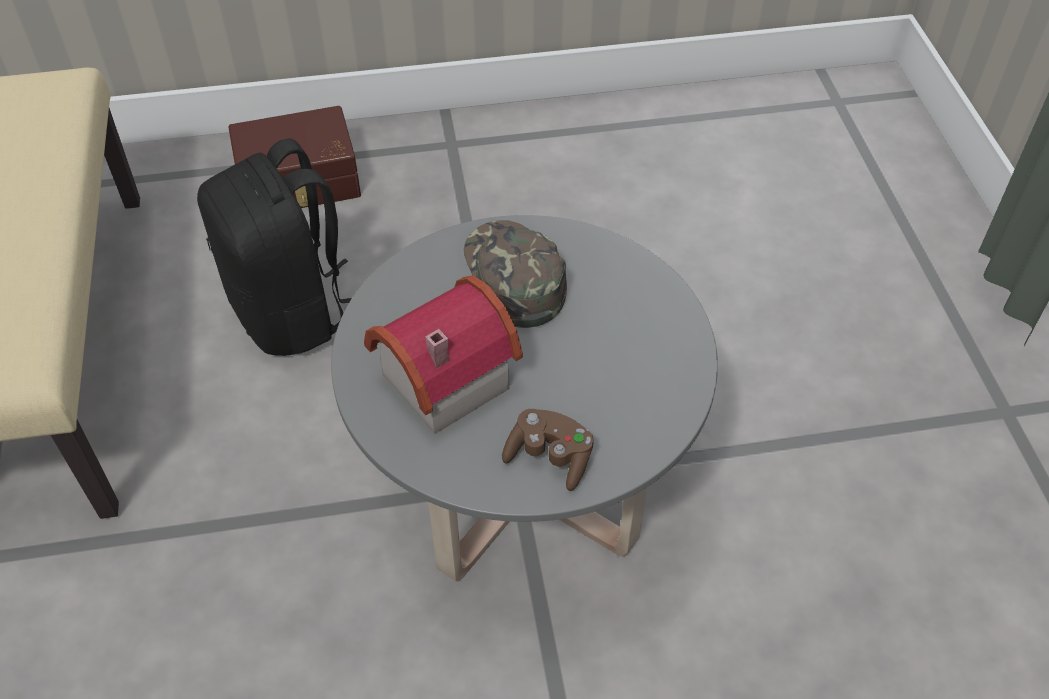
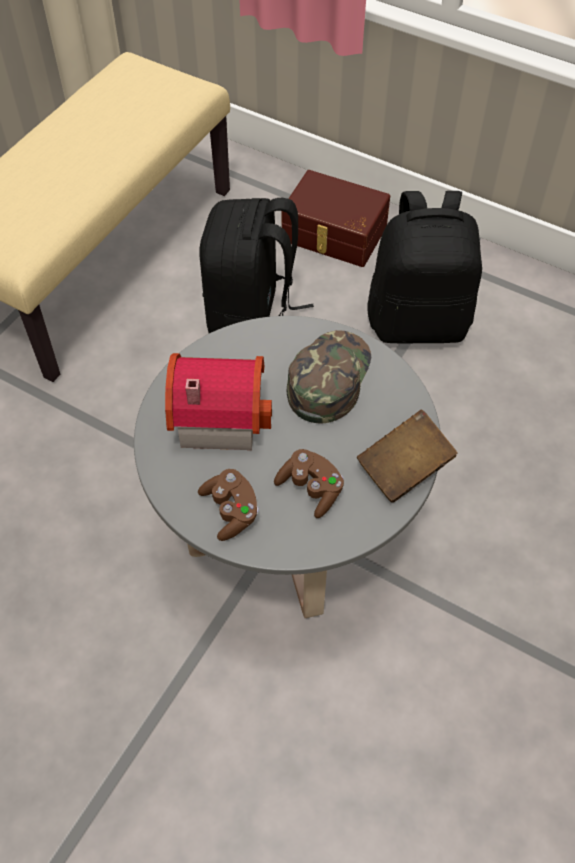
camera: 40 degrees right, 5 degrees up
none -> brown game controller [274,449,344,518]
none -> brown book [357,410,458,503]
none -> black backpack [367,191,482,343]

